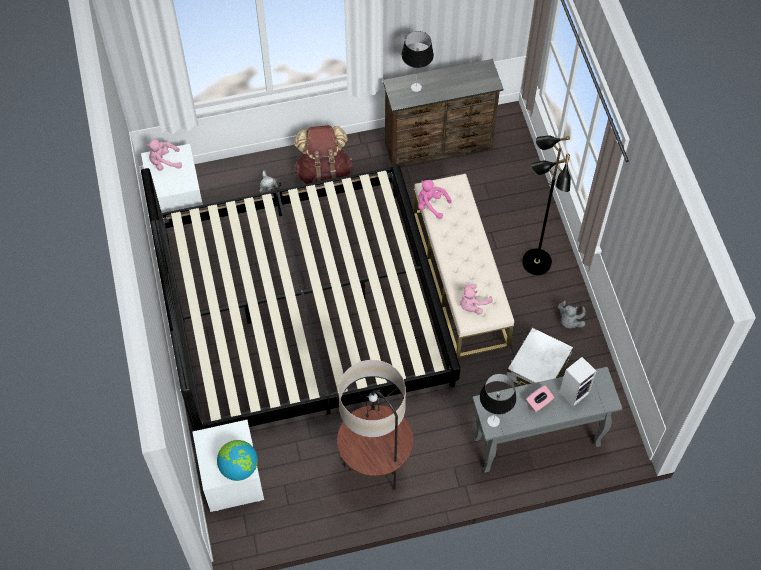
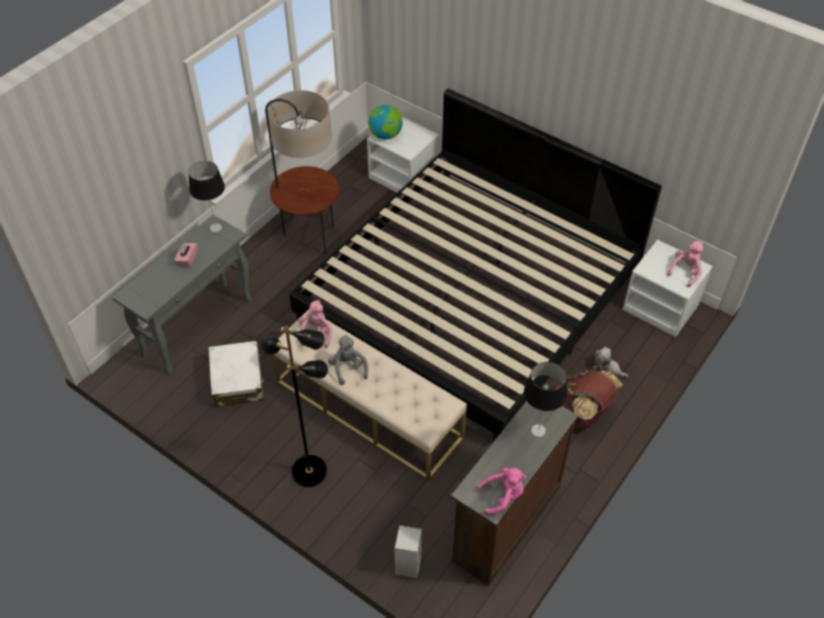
camera: 140 degrees right, 10 degrees down
pink plush toy [418,180,452,219] -> pink plush toy moved to [477,468,526,515]
grey plush toy [558,301,586,328] -> grey plush toy moved to [328,334,368,385]
speaker [559,357,596,406] -> speaker moved to [395,525,422,578]

